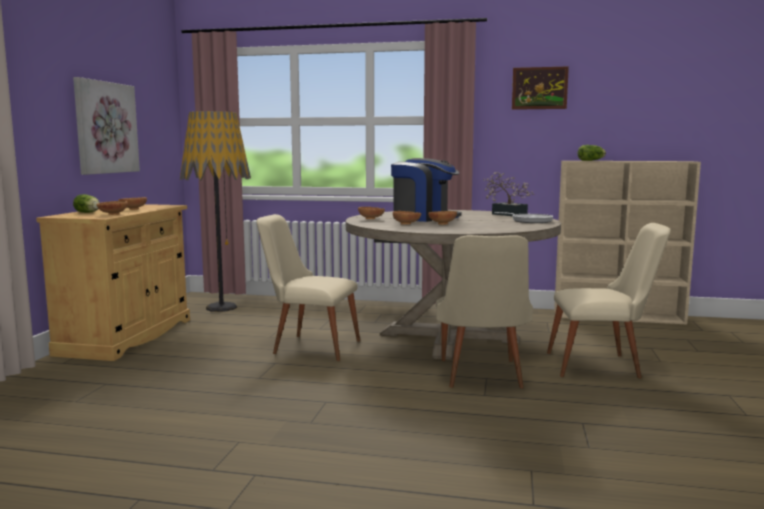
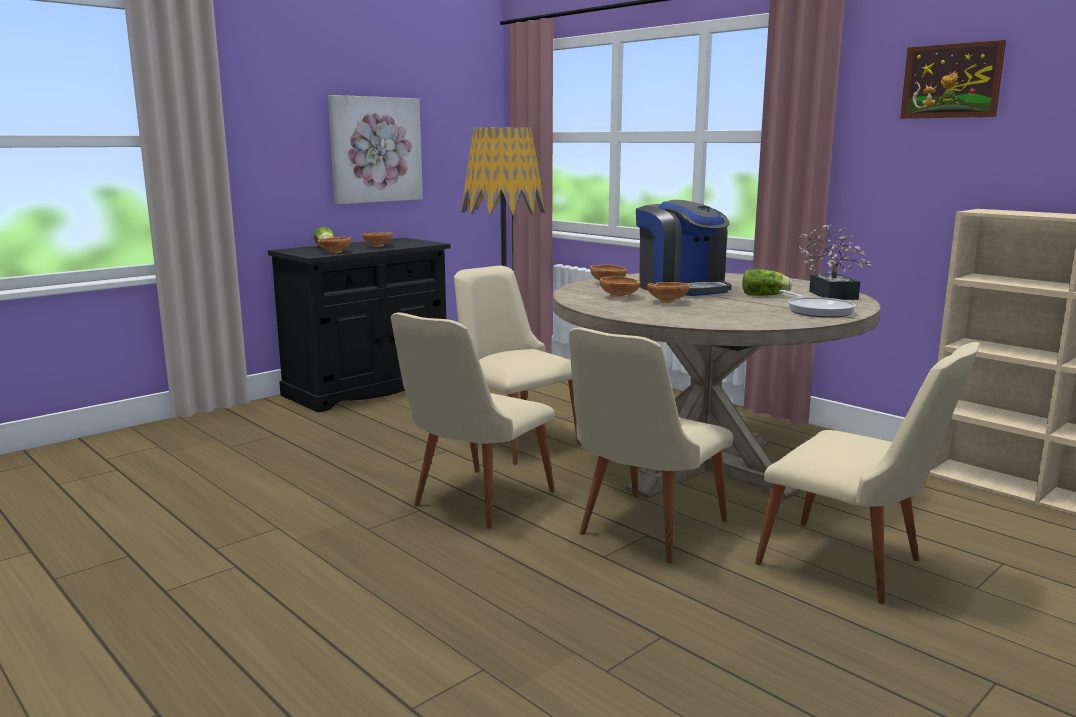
camera: 35 degrees right, 5 degrees up
beige cabinet [36,204,190,361] -> black cabinet [268,238,450,412]
lettuce [578,145,606,161] -> lettuce moved to [742,269,792,296]
none -> beige chair [391,312,555,529]

